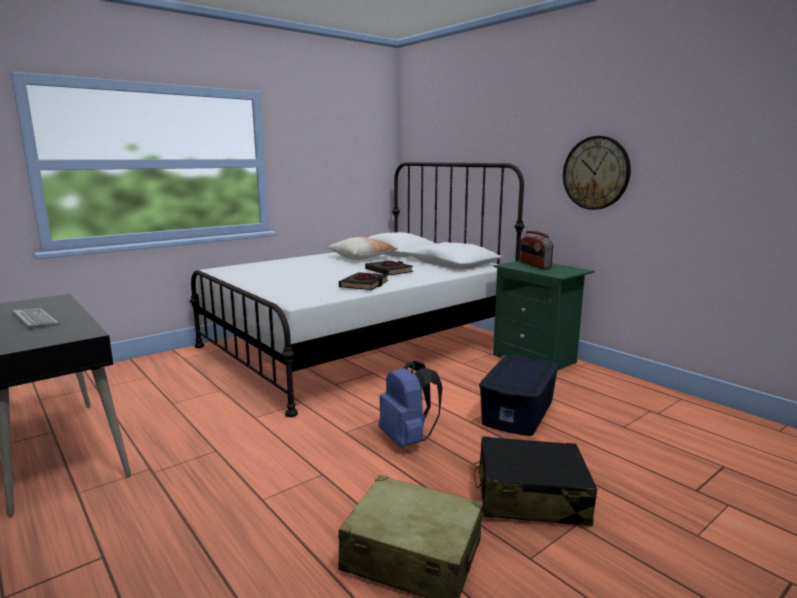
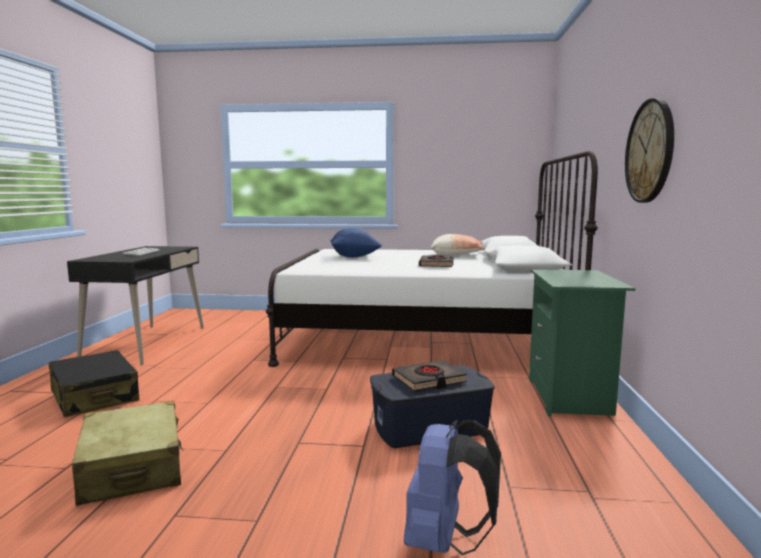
camera: 45 degrees right, 5 degrees down
black book [339,272,388,290] -> black book moved to [392,360,467,392]
blue backpack [379,360,442,447] -> blue backpack moved to [404,420,501,555]
black suitcase [473,436,597,526] -> black suitcase moved to [48,350,139,417]
radio [520,231,553,269] -> none
none -> blue pillow [330,229,382,257]

